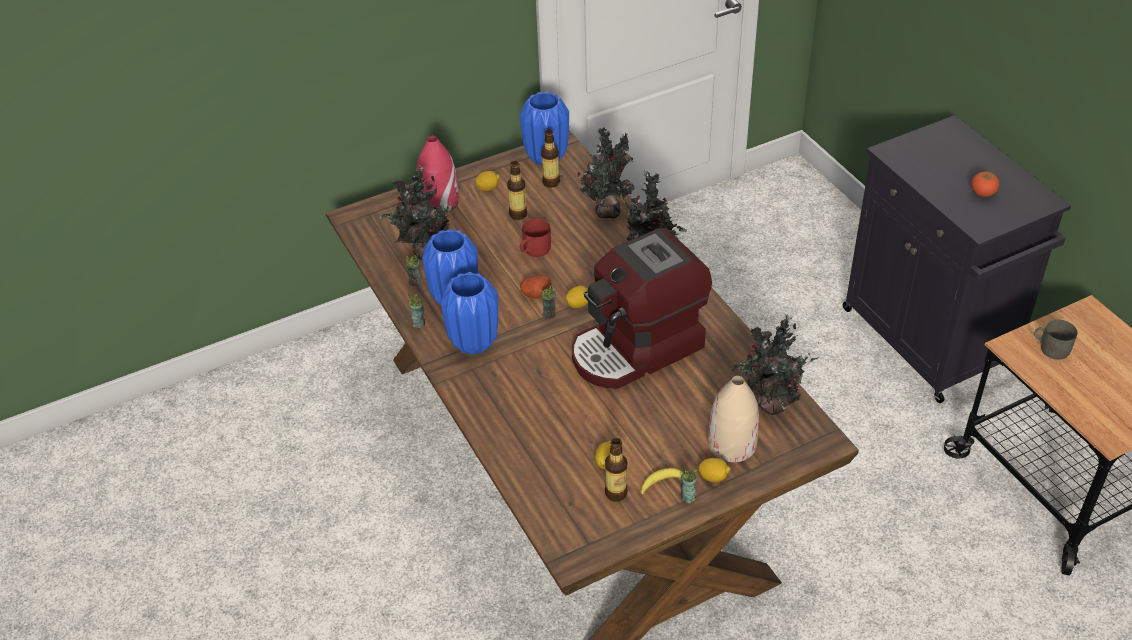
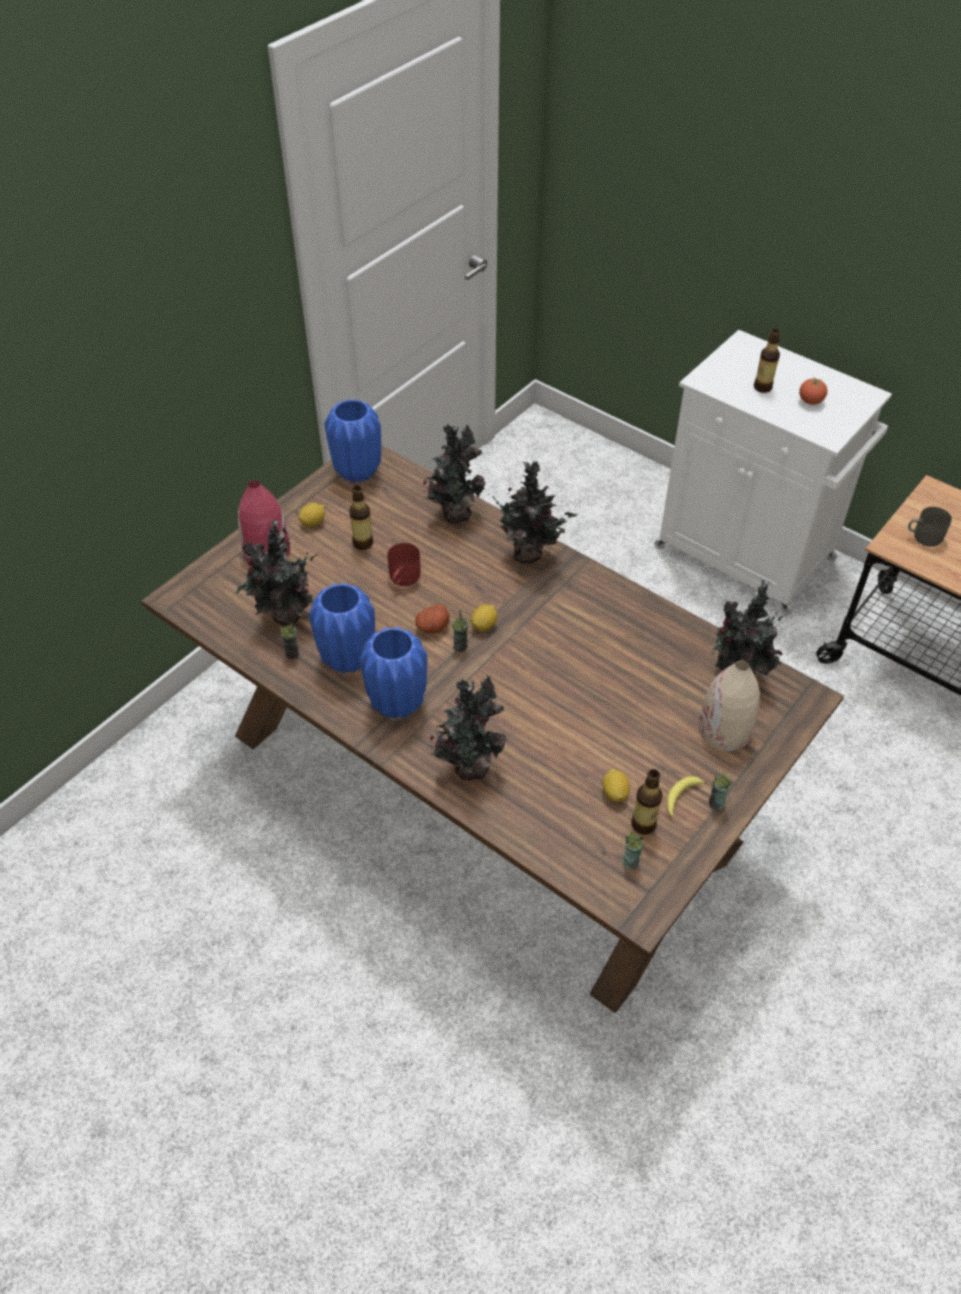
camera: 25 degrees left, 5 degrees up
cup [408,293,425,328] -> cup moved to [622,831,644,869]
bottle [541,129,560,188] -> bottle moved to [754,329,780,393]
coffee machine [572,228,712,389] -> none
lemon [698,458,731,482] -> none
black cabinet [843,115,1071,403] -> white cabinet [655,330,892,614]
none -> potted plant [430,675,507,780]

